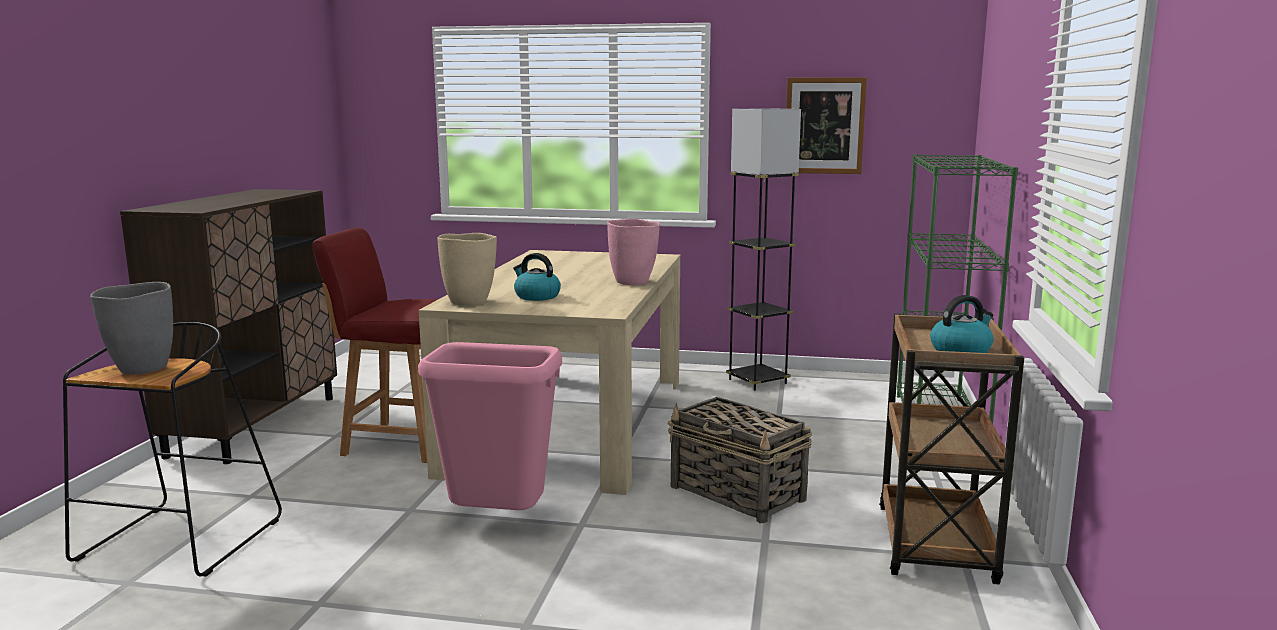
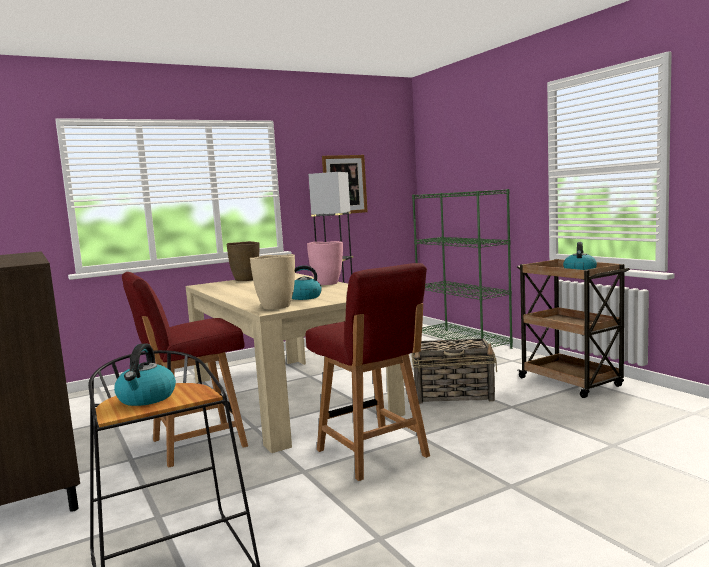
camera: 40 degrees left, 5 degrees down
grey vase [90,282,173,374] -> kettle [114,344,176,406]
pink trash can [418,342,562,510] -> red chair [306,263,430,481]
none -> brown vase [227,241,259,281]

